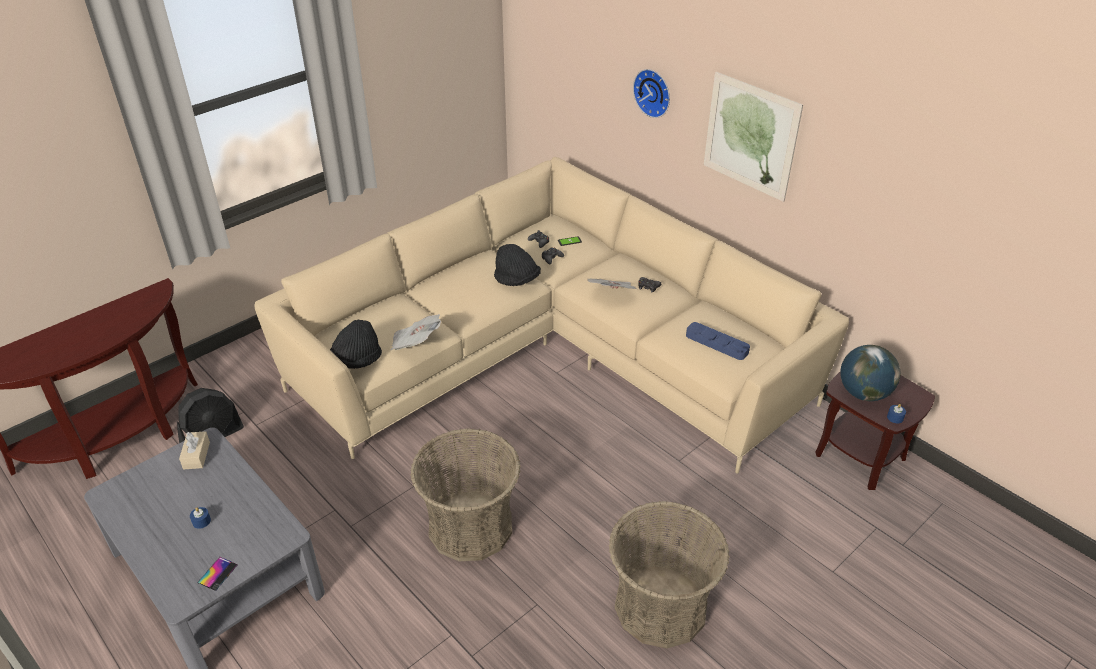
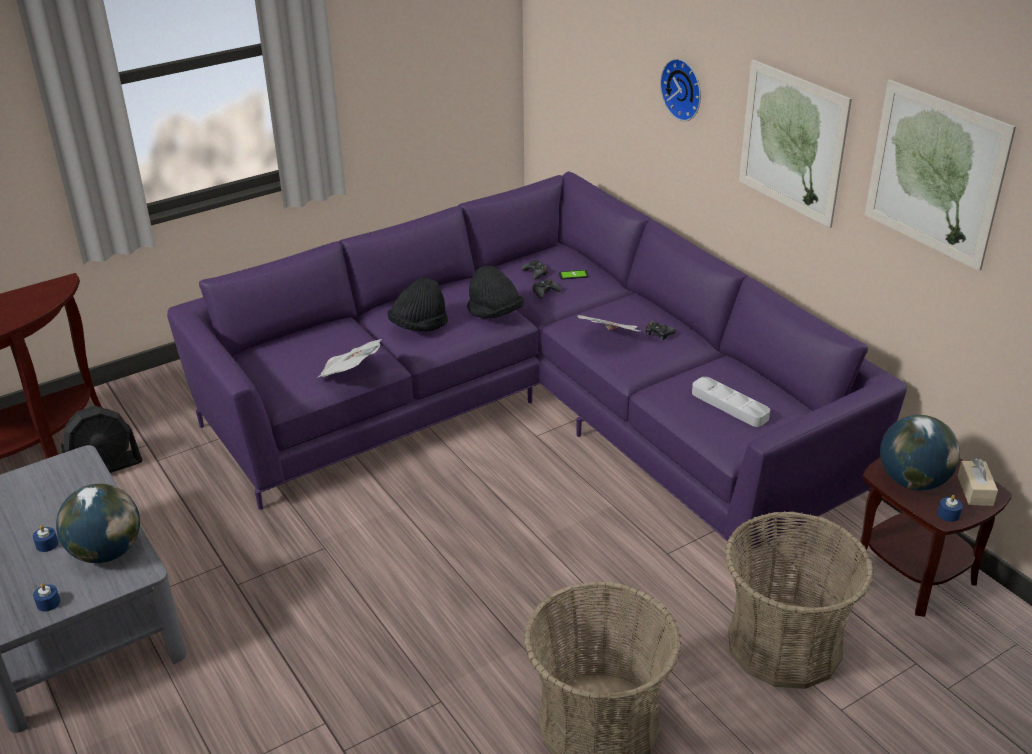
camera: 10 degrees right, 5 degrees down
beige tissue box [179,431,210,469] -> beige tissue box moved to [958,458,998,506]
phone [197,557,238,591] -> blue candle [33,583,60,611]
beige sofa [254,157,849,473] -> purple sofa [167,172,907,574]
black hat [330,319,382,369] -> black hat moved to [387,278,448,332]
basket [410,428,521,561] -> basket moved to [725,511,874,689]
blue tray [686,322,750,360] -> grey tray [692,377,770,427]
none -> globe [56,484,140,563]
none -> picture [865,80,1016,271]

